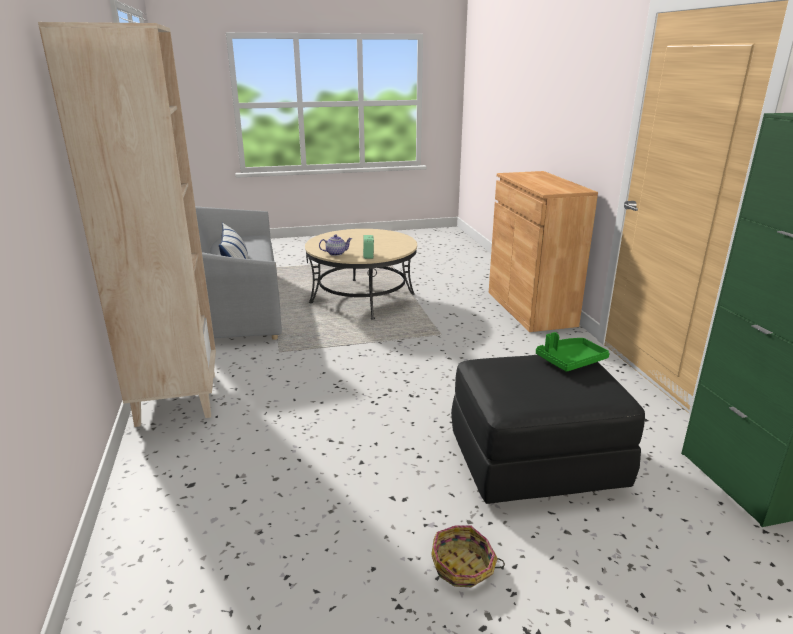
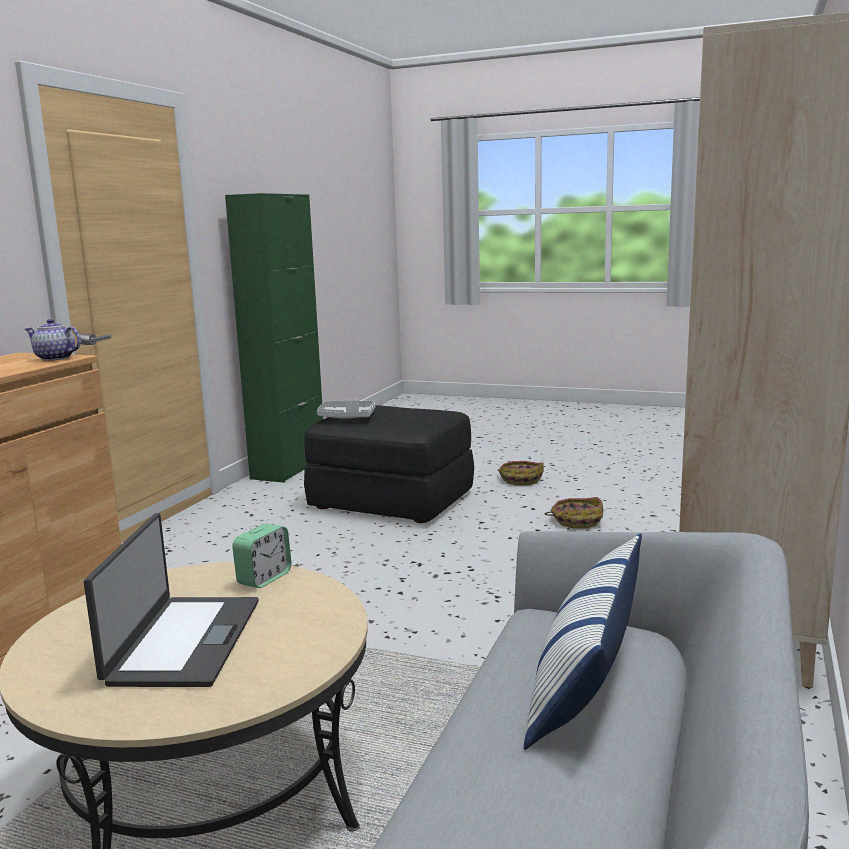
camera: 145 degrees left, 10 degrees down
teapot [319,234,352,256] -> teapot moved to [25,319,81,361]
green tray [536,332,610,372] -> grey tray [317,400,375,419]
none -> laptop [84,513,259,687]
none -> basket [545,497,603,529]

